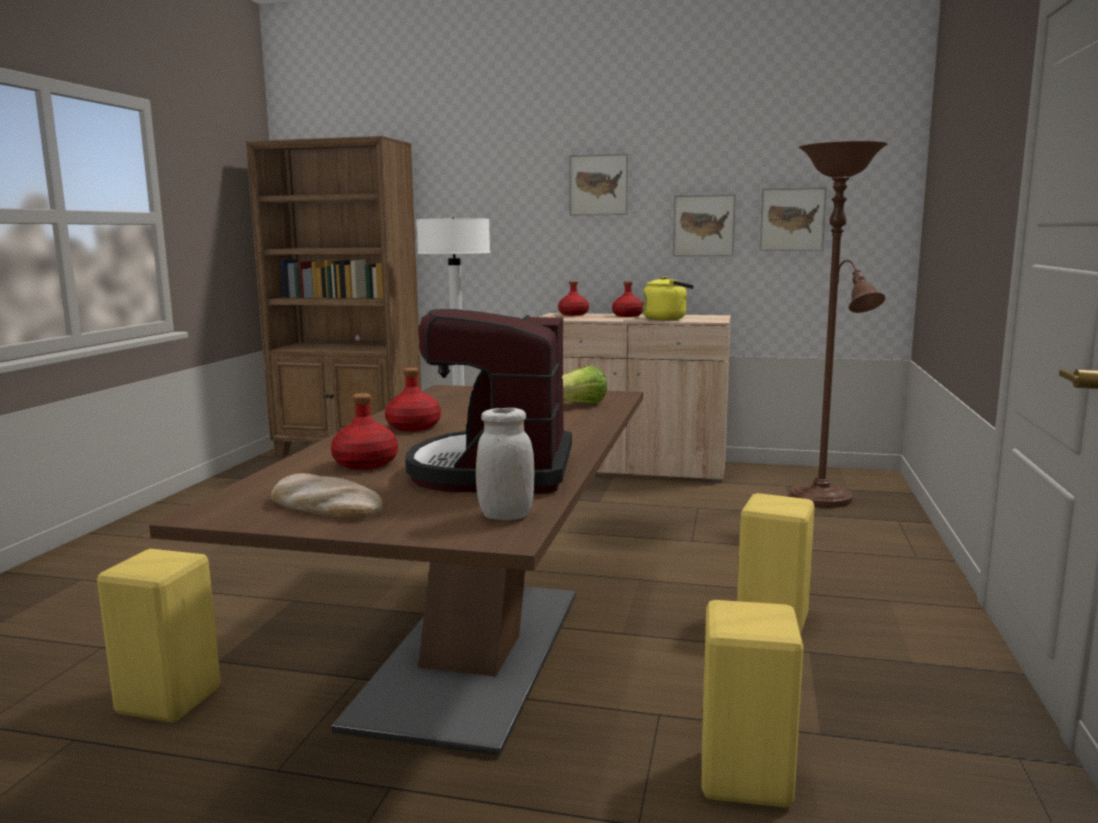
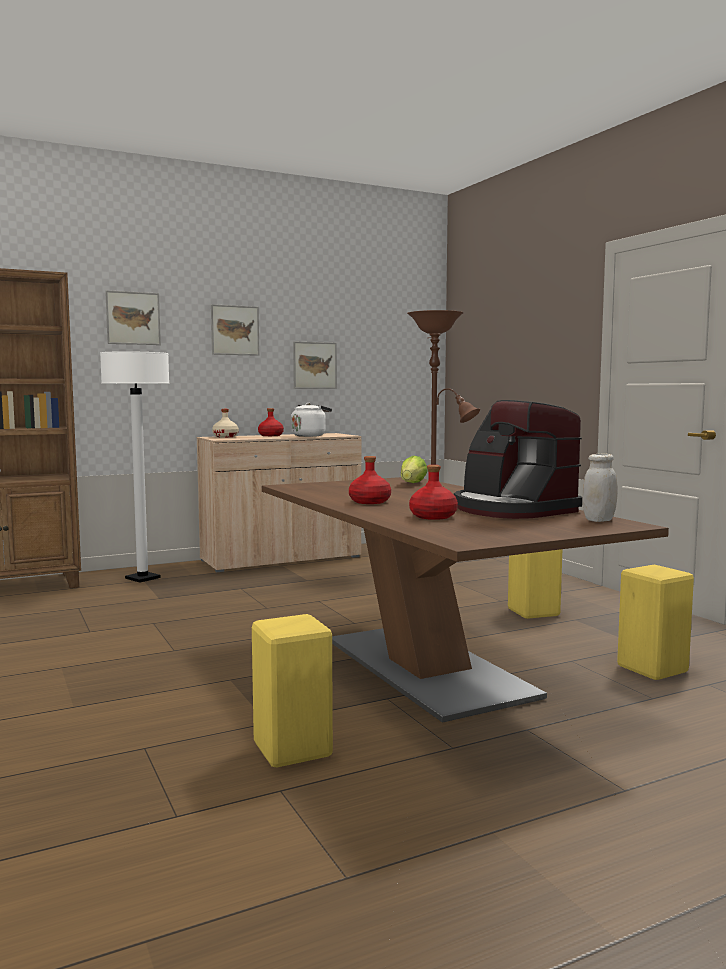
camera: 40 degrees left, 5 degrees down
bread [271,473,383,520] -> none
red bottle [558,281,589,316] -> beige bottle [212,409,239,437]
yellow kettle [642,276,694,320] -> white kettle [291,403,332,437]
picture [759,187,827,251] -> picture moved to [105,290,161,345]

